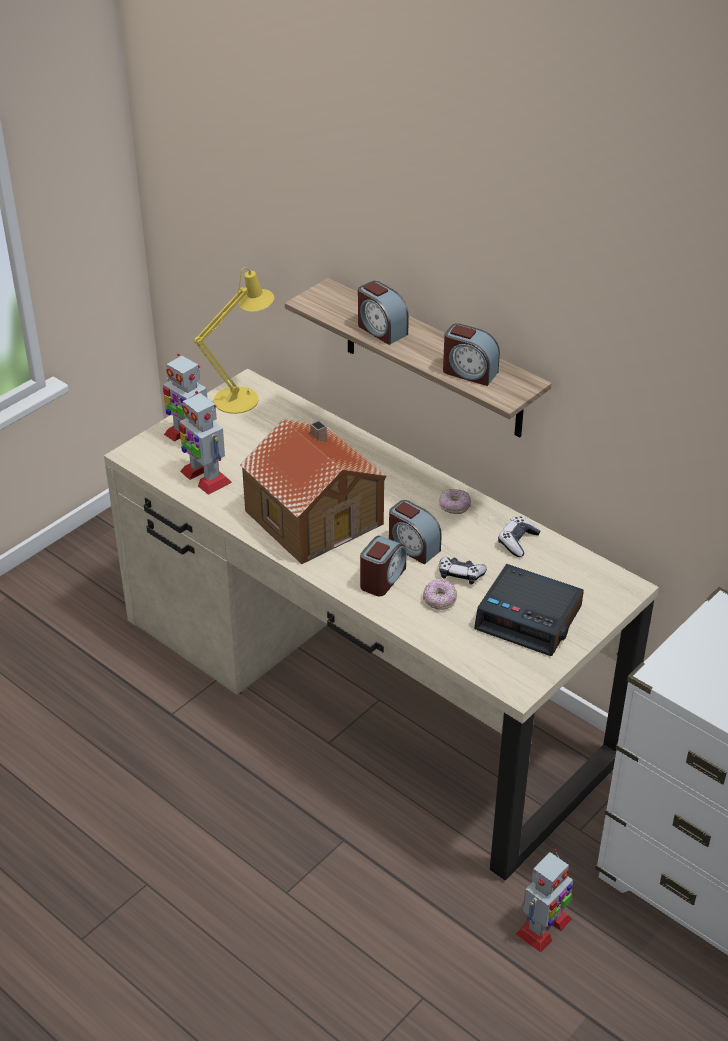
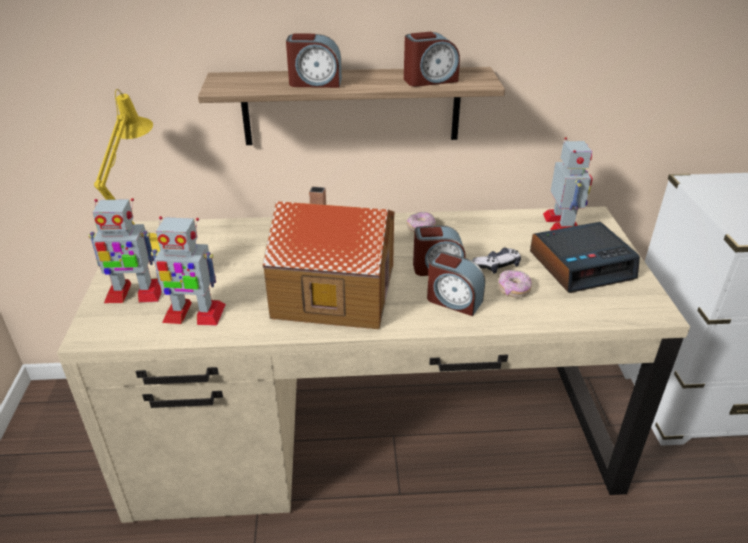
camera: 45 degrees left, 5 degrees down
alarm clock [360,536,407,596] -> alarm clock turned 135 degrees clockwise [427,252,485,316]
game controller [498,516,540,557] -> none
toy robot [515,849,573,953] -> toy robot moved to [543,137,593,230]

